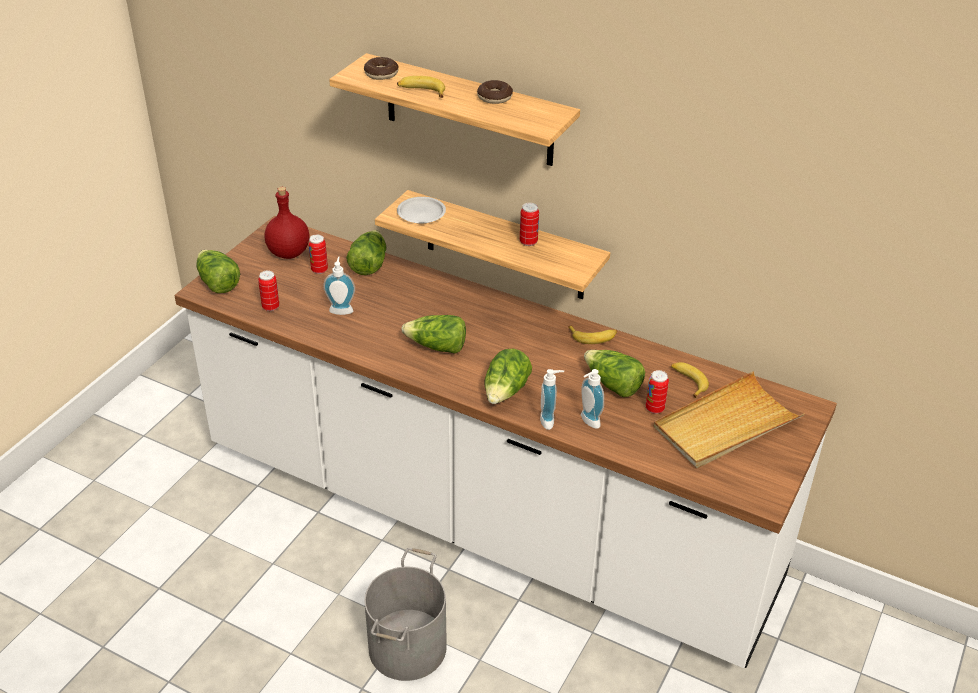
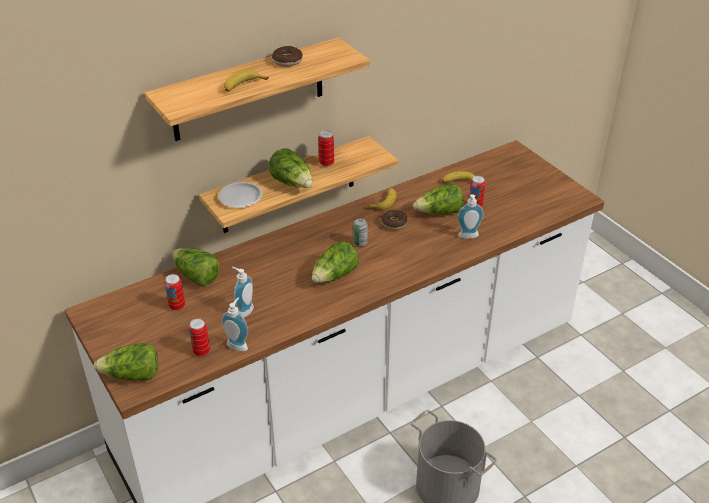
camera: 60 degrees left, 0 degrees up
red bottle [264,187,309,259] -> none
donut [364,57,398,80] -> donut moved to [381,210,408,230]
lettuce [484,349,532,404] -> lettuce moved to [269,148,313,188]
soap dispenser [540,369,564,430] -> soap dispenser moved to [221,297,248,351]
beige tray [653,371,804,468] -> none
none -> can [353,219,368,247]

